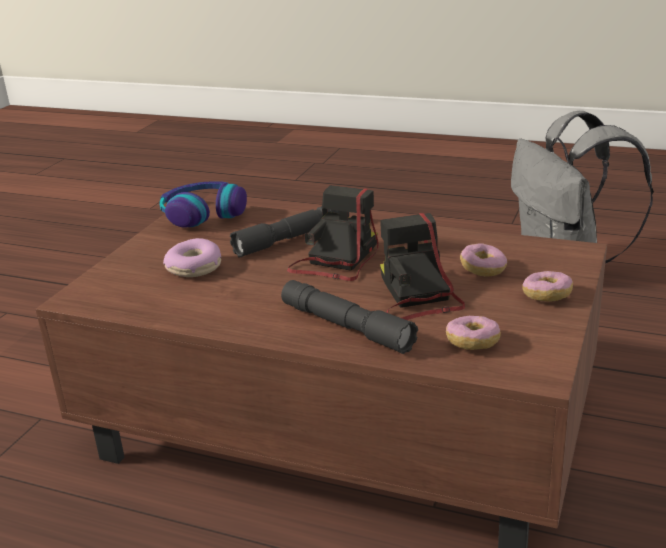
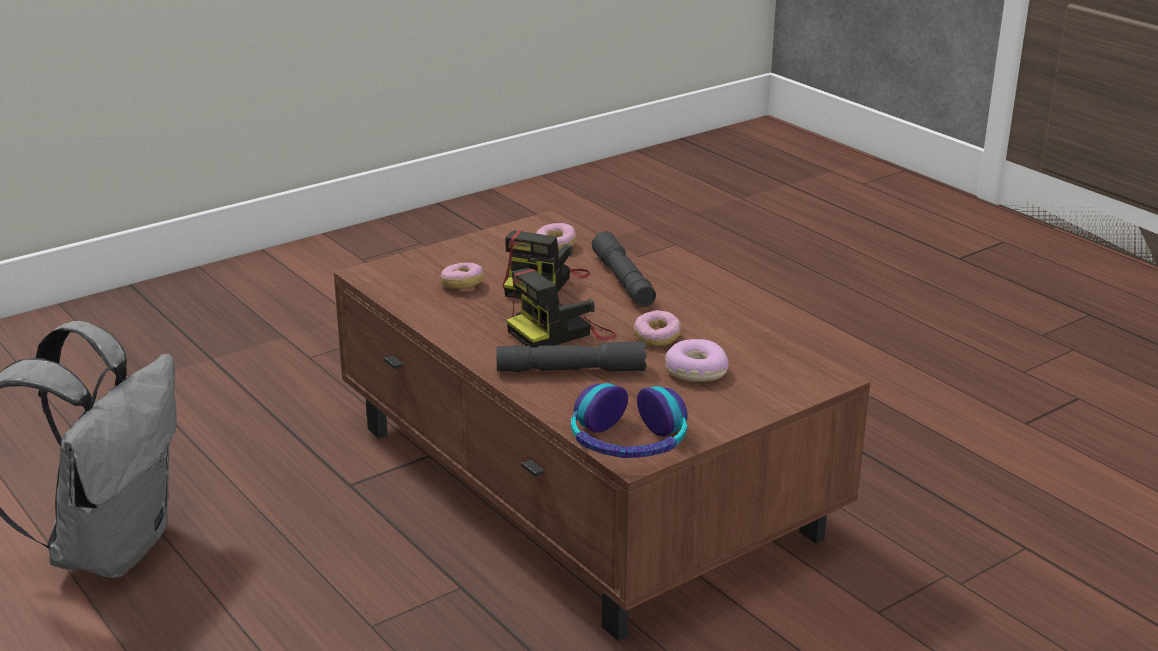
camera: 150 degrees left, 0 degrees up
donut [522,271,573,302] -> donut moved to [634,310,681,346]

